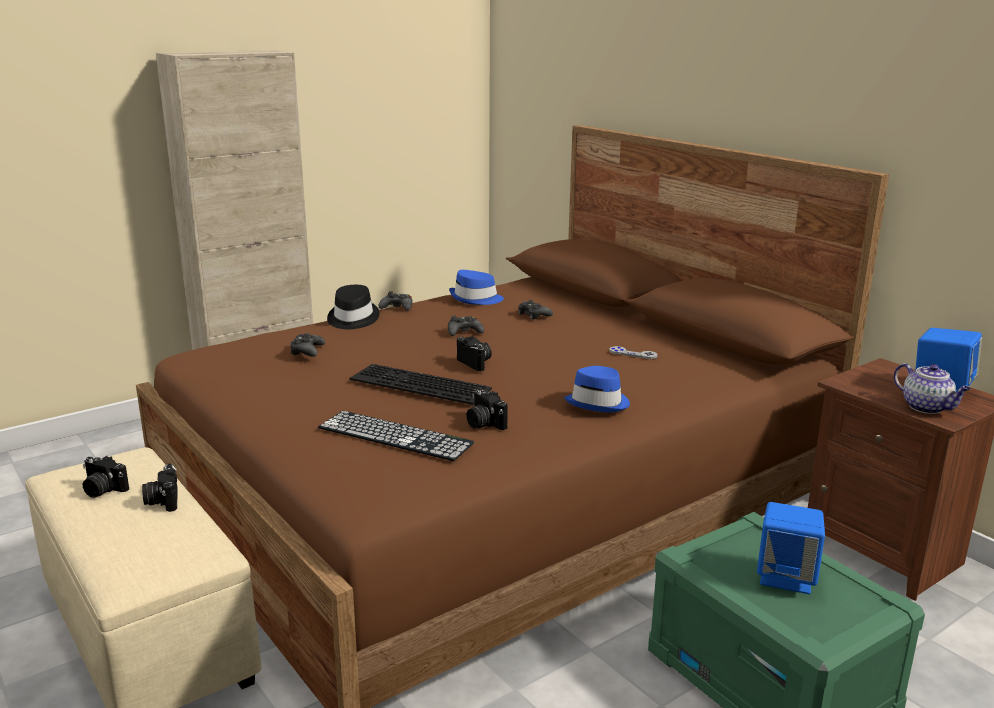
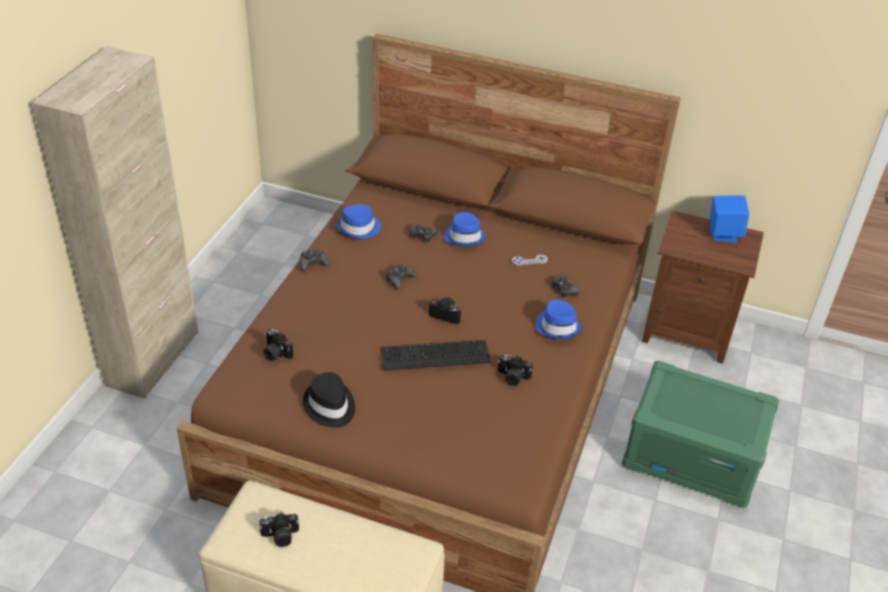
camera: 35 degrees left, 20 degrees up
camera [142,464,177,512] -> camera moved to [263,328,293,361]
black game controller [290,333,325,357] -> black game controller moved to [551,274,581,297]
keyboard [318,411,474,461] -> none
black hat [327,285,379,329] -> black hat moved to [303,372,355,428]
blue speaker [757,502,825,594] -> none
teapot [894,363,971,414] -> none
none -> blue hat [444,212,486,246]

